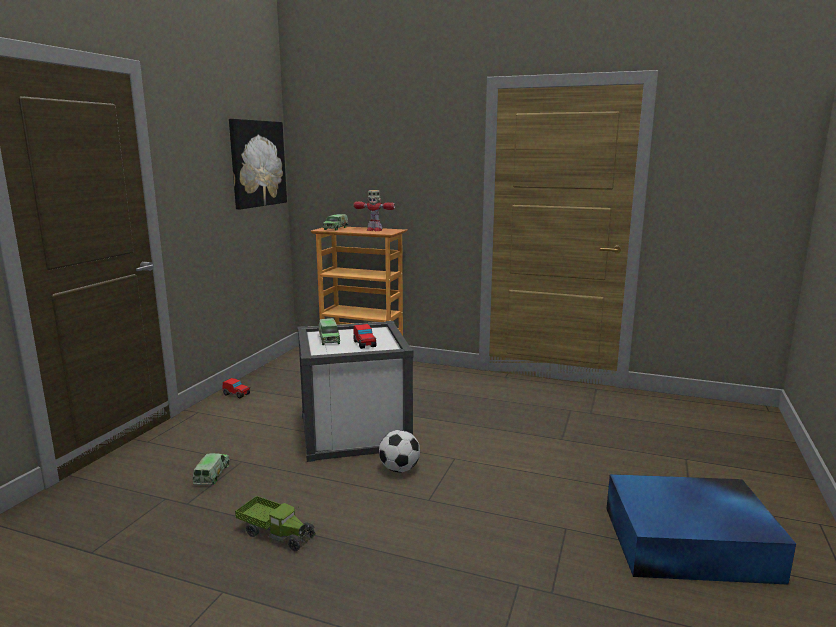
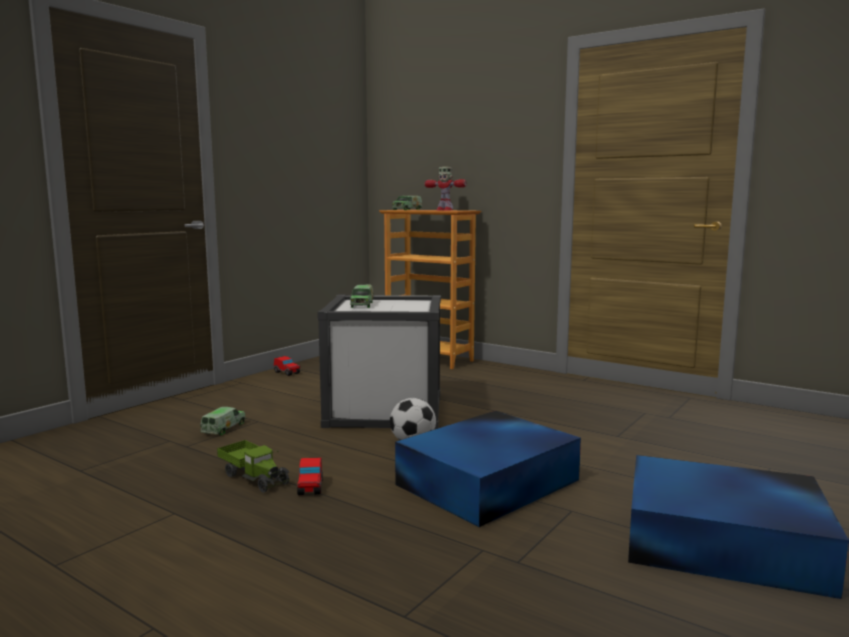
camera: 15 degrees right, 5 degrees down
picture [229,119,287,210] -> none
toy car [353,324,377,349] -> toy car moved to [297,457,323,495]
none -> blue storage box [395,410,581,527]

